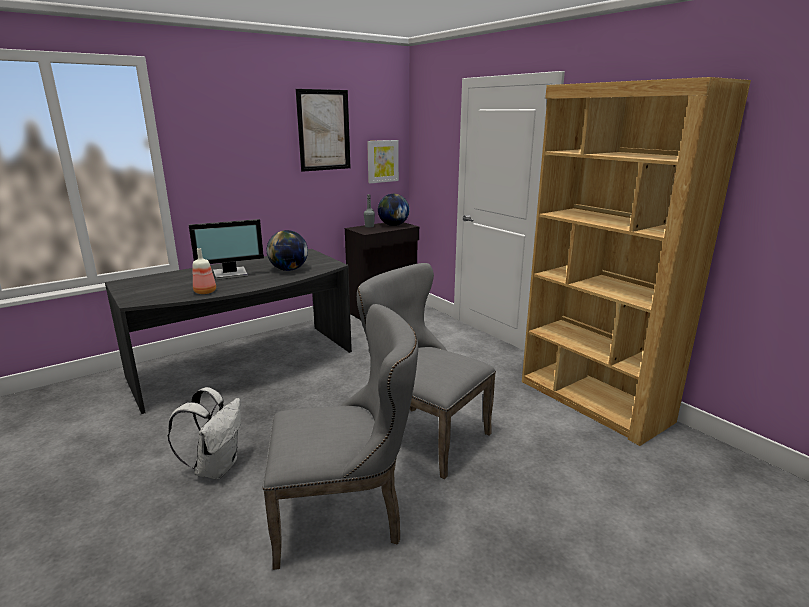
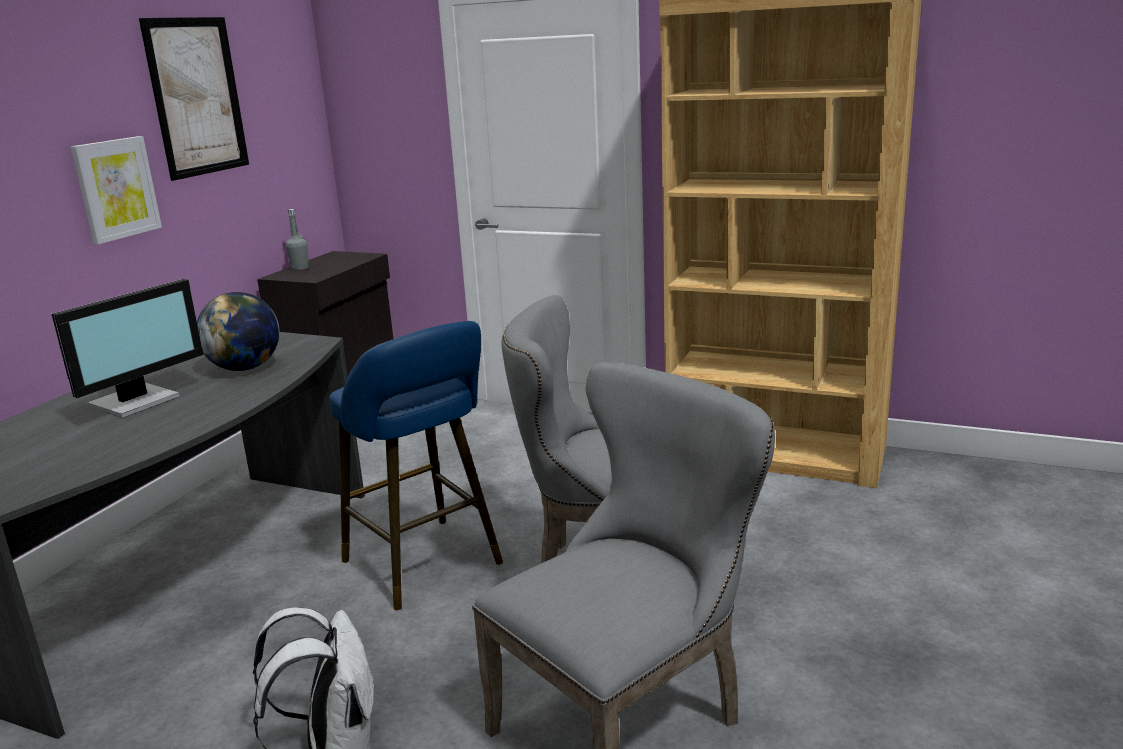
camera: 30 degrees left, 0 degrees up
bottle [193,248,216,294] -> none
picture [367,140,399,183] -> picture moved to [71,136,162,244]
globe [378,194,410,226] -> none
none -> blue stool [329,321,503,610]

